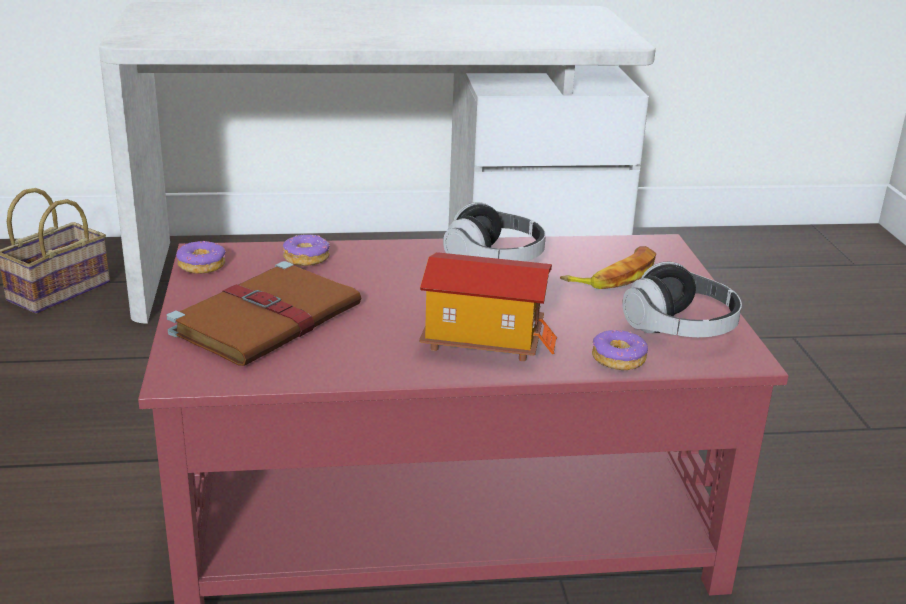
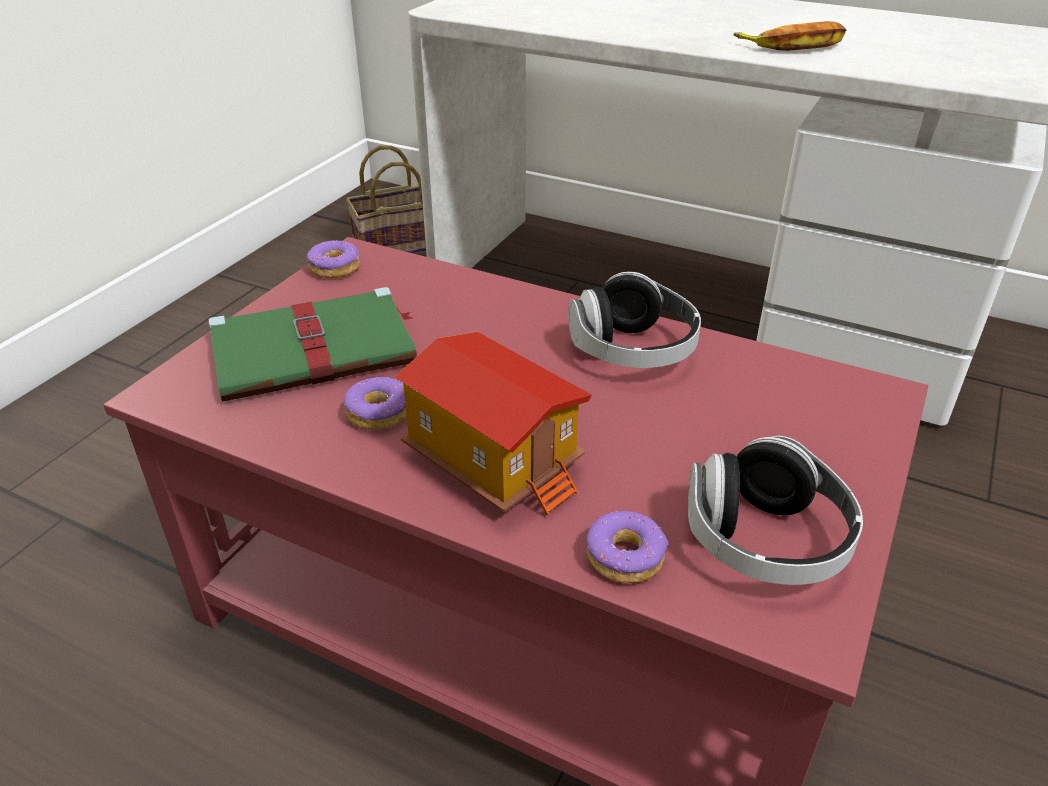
camera: 35 degrees right, 10 degrees up
brown book [167,261,361,366] -> green book [209,287,417,402]
donut [283,235,330,266] -> donut moved to [344,377,407,429]
banana [560,246,656,289] -> banana moved to [734,21,846,51]

